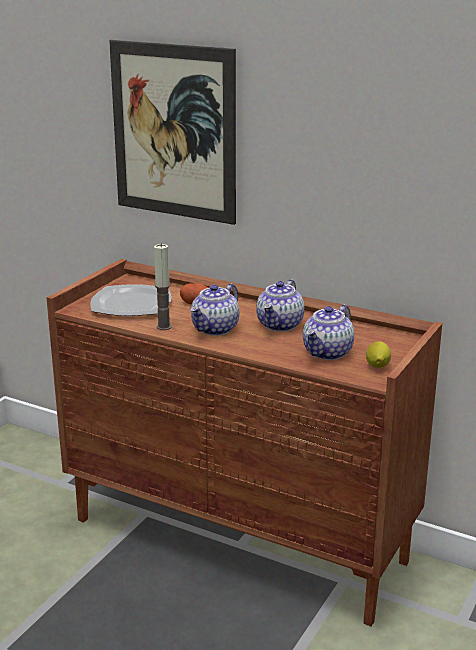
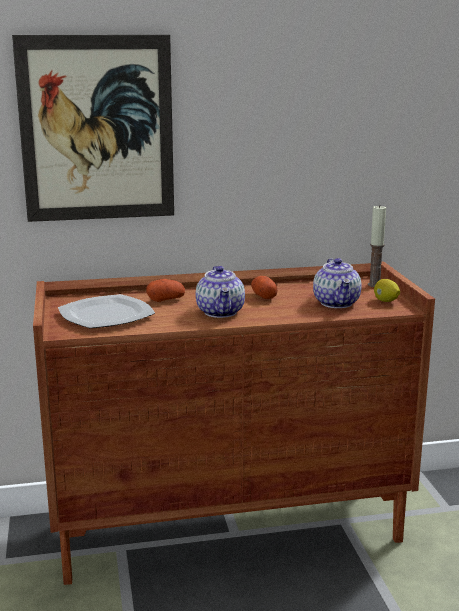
camera: 40 degrees left, 5 degrees down
candle [154,244,172,330] -> candle moved to [368,205,386,287]
teapot [256,279,304,332] -> potato [251,276,278,299]

